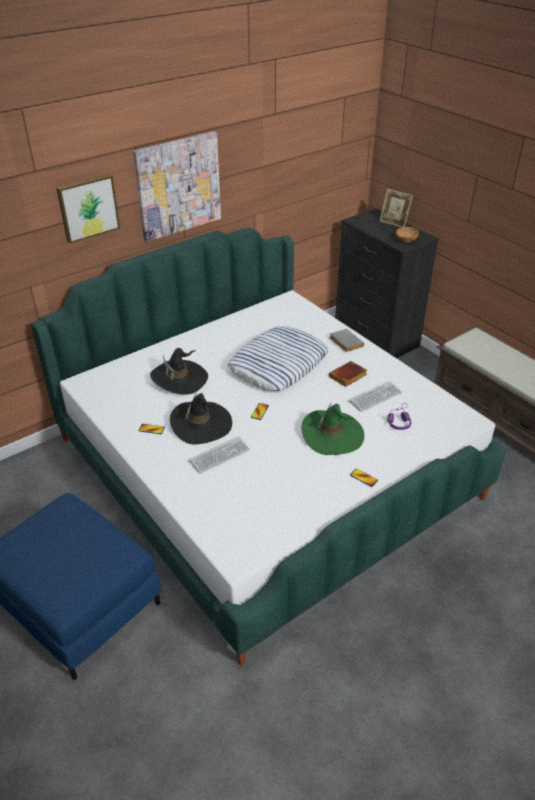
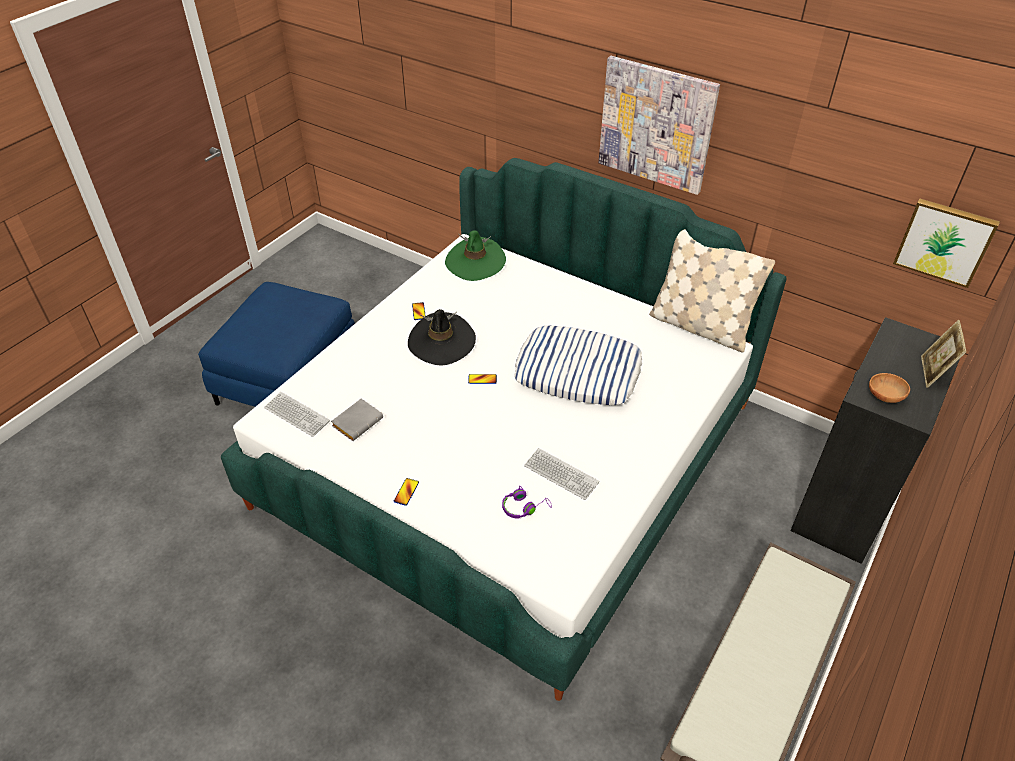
camera: 70 degrees right, 5 degrees up
picture [56,174,120,243] -> picture moved to [893,199,1000,288]
black hat [150,348,208,395] -> none
keyboard [188,436,250,474] -> keyboard moved to [264,392,330,437]
green hat [302,402,364,455] -> green hat moved to [445,230,506,281]
grey book [329,329,364,352] -> grey book moved to [331,399,383,441]
brown book [329,361,367,387] -> none
none -> beige pillow [649,229,775,353]

